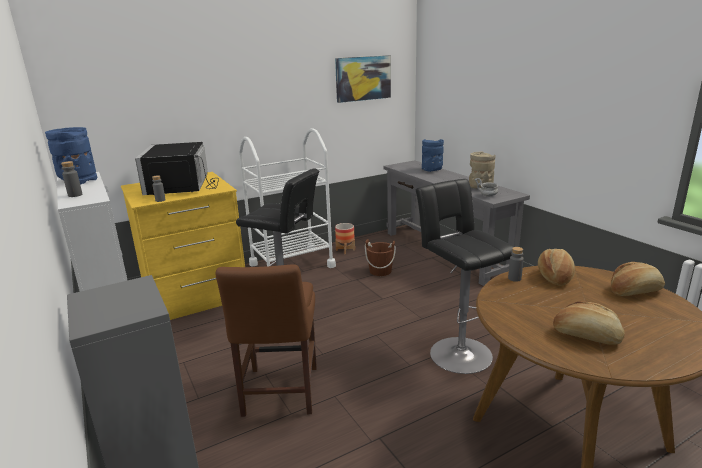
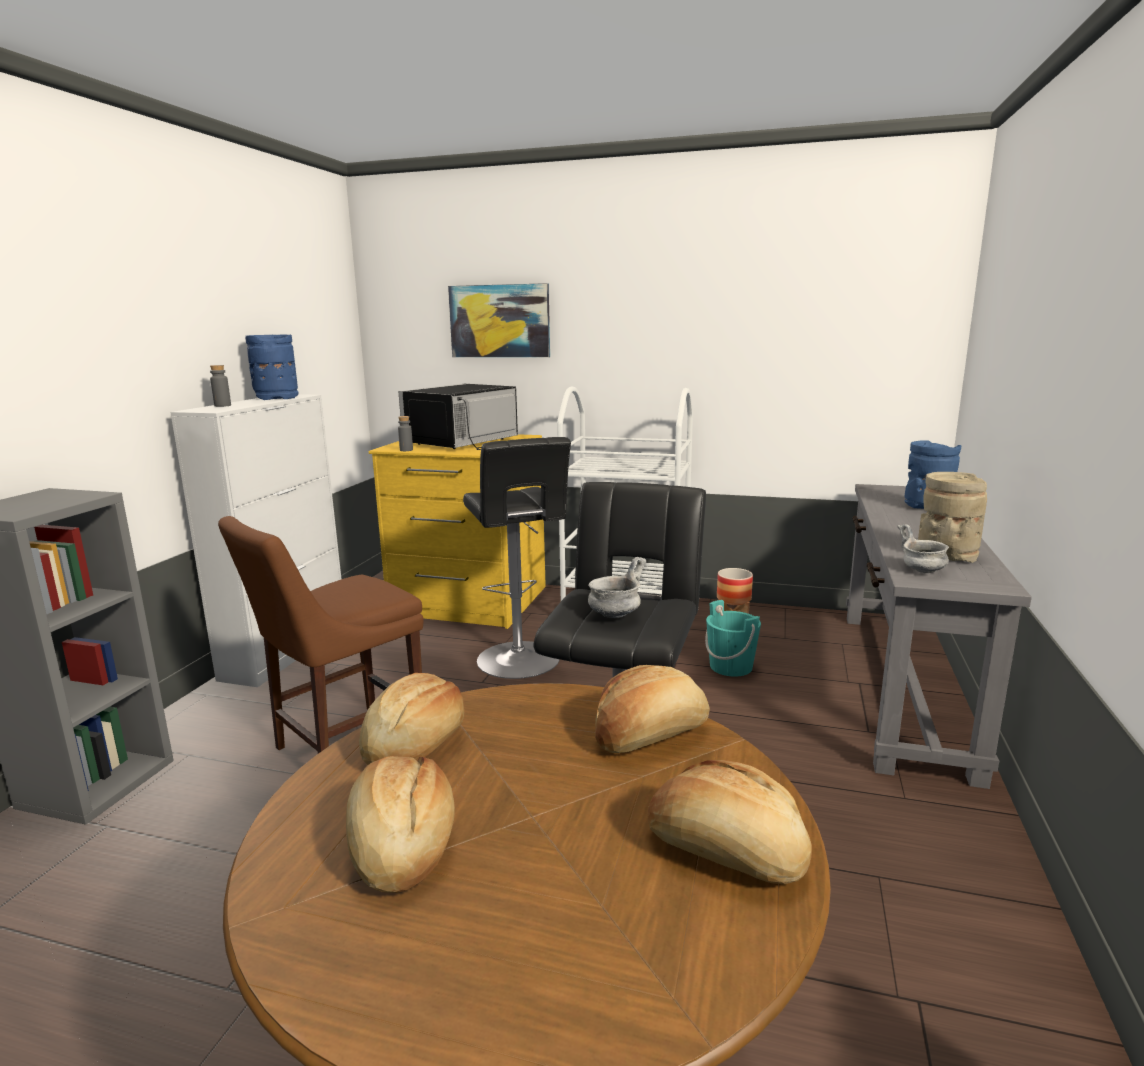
camera: 45 degrees right, 5 degrees down
picture [335,55,391,103] -> picture moved to [448,283,550,357]
brown bucket [365,239,396,276] -> turquoise bucket [705,600,761,677]
grey bottle [508,247,524,282] -> none
none -> bread [359,673,464,765]
none -> grey bowl [588,557,646,618]

